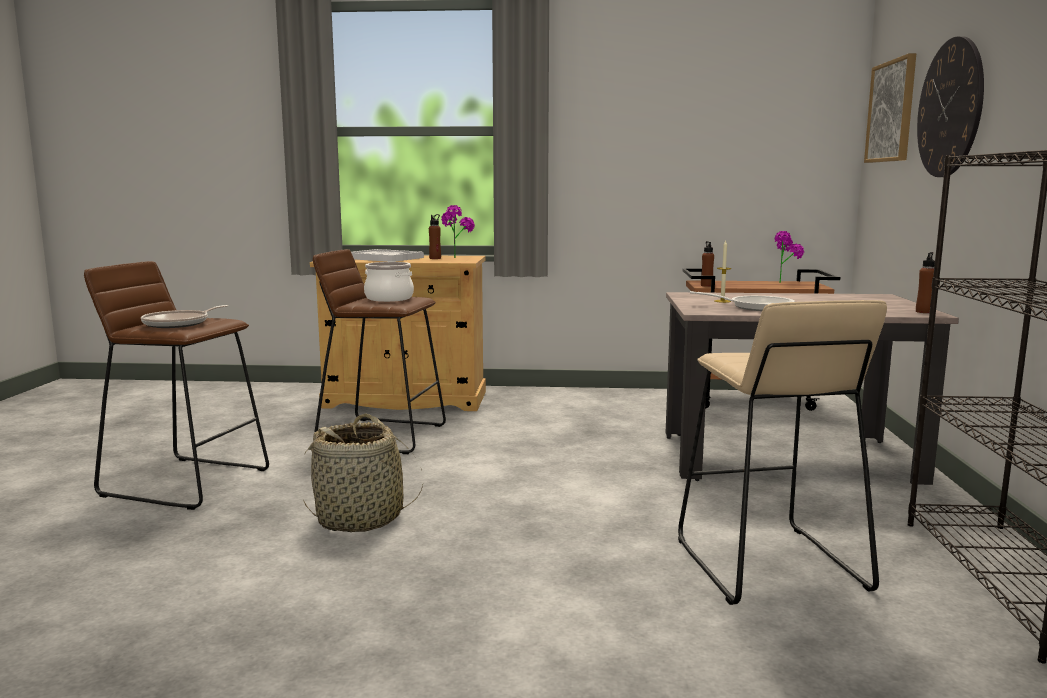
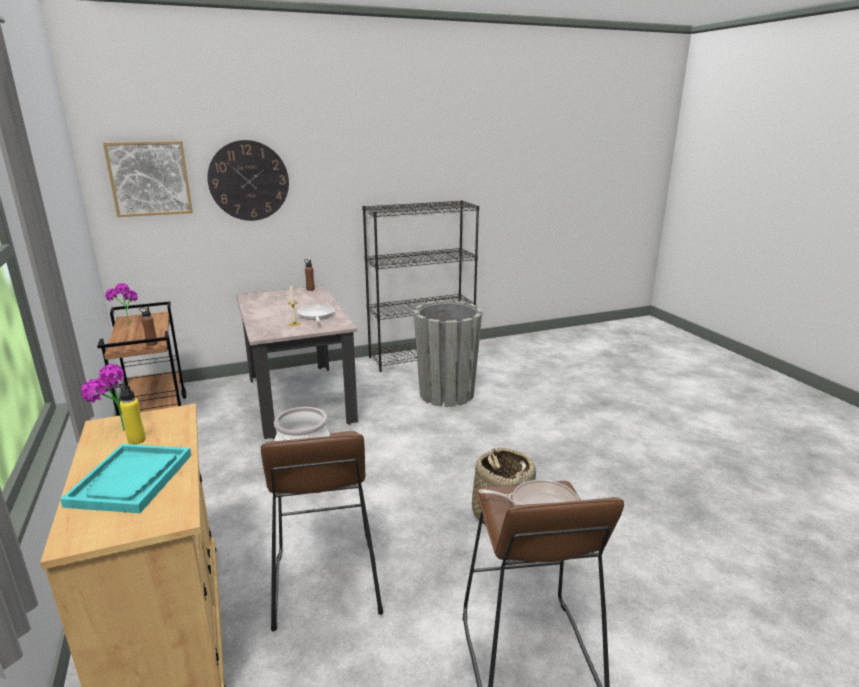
camera: 115 degrees left, 10 degrees up
white tray [351,249,424,262] -> turquoise tray [60,444,191,513]
brown bottle [429,214,441,259] -> yellow bottle [119,384,146,445]
beige stool [678,300,887,605] -> grey planter [413,301,482,407]

